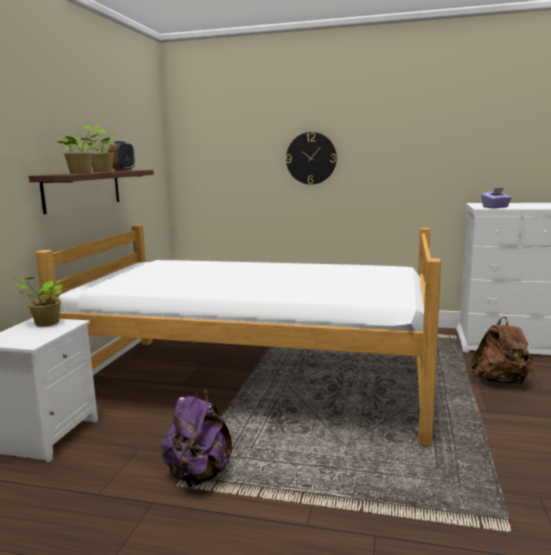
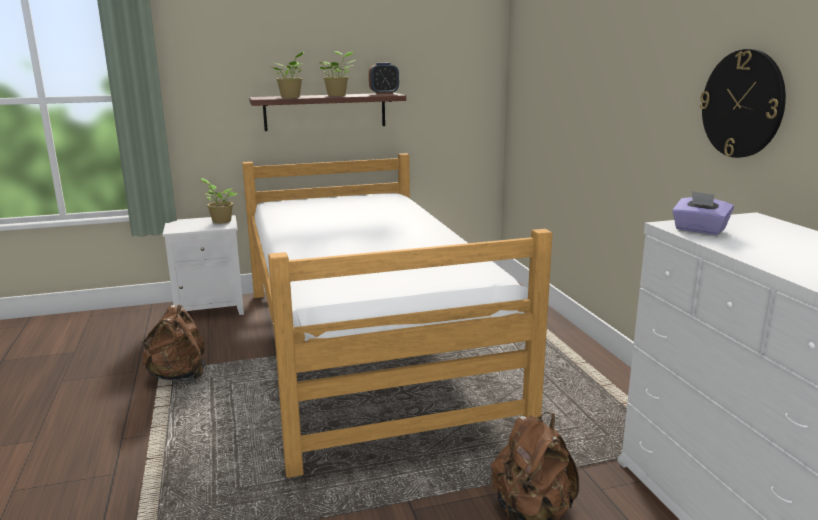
camera: 60 degrees right, 5 degrees up
purple backpack [161,389,233,487] -> brown backpack [141,305,205,380]
wall clock [286,132,337,185] -> wall clock moved to [700,49,786,158]

